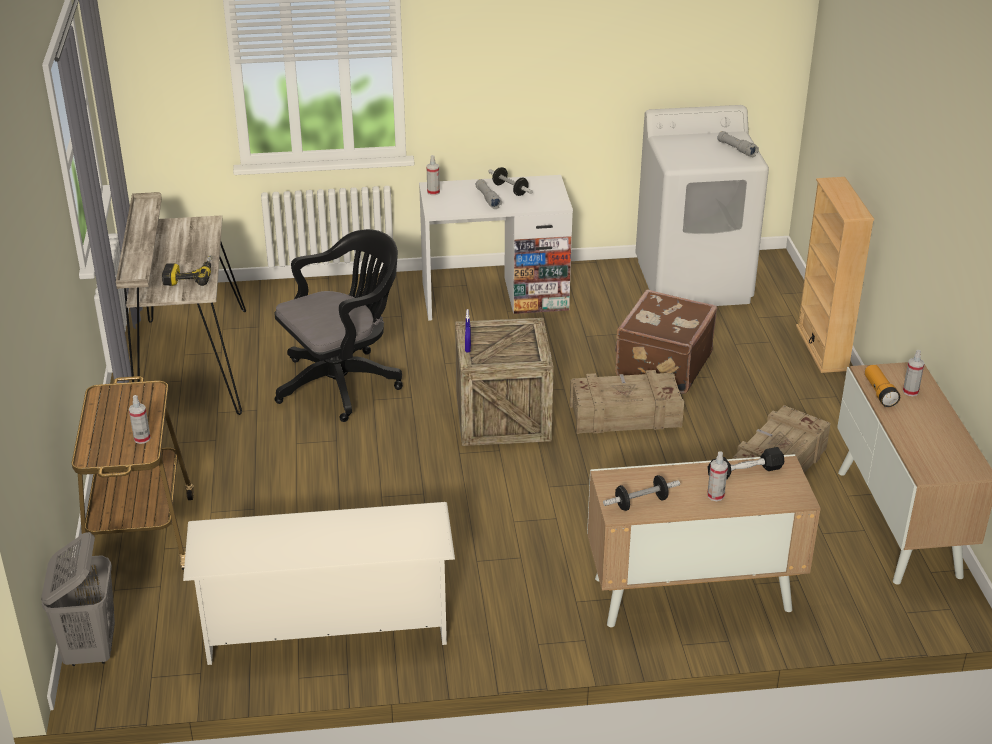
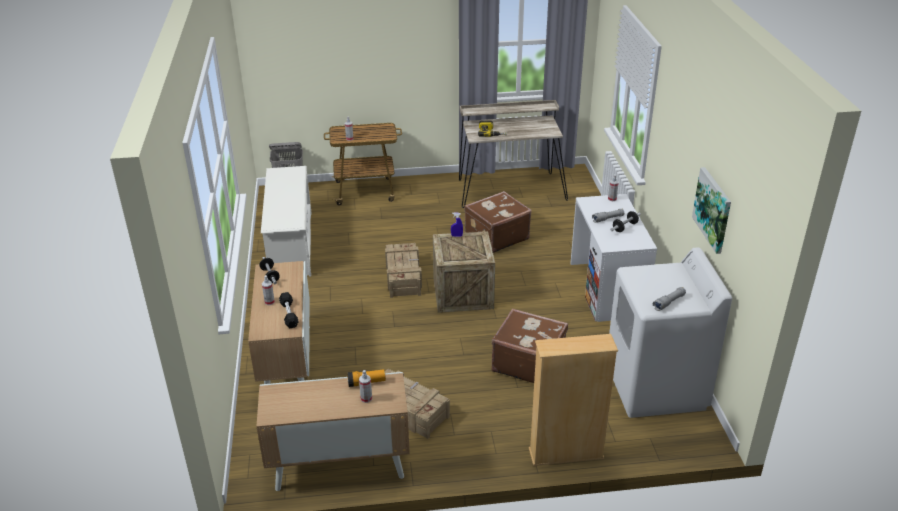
camera: 90 degrees right, 0 degrees up
black office chair [274,229,403,422] -> brown suitcase [464,191,532,253]
crate [570,370,684,434] -> crate moved to [385,243,422,298]
none -> picture [692,167,731,254]

